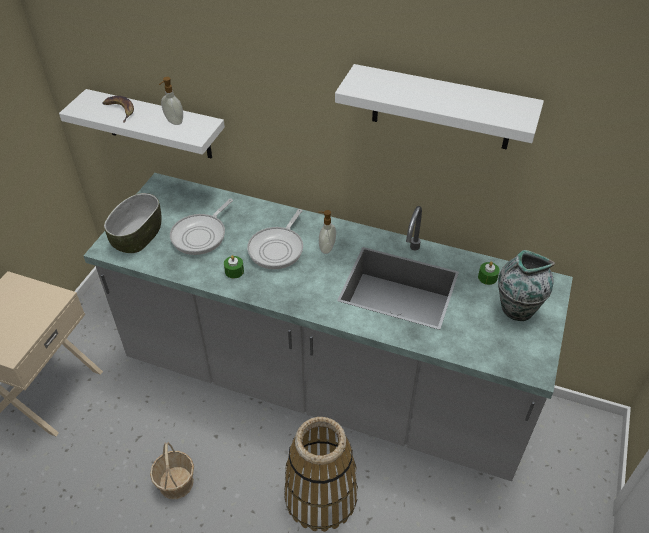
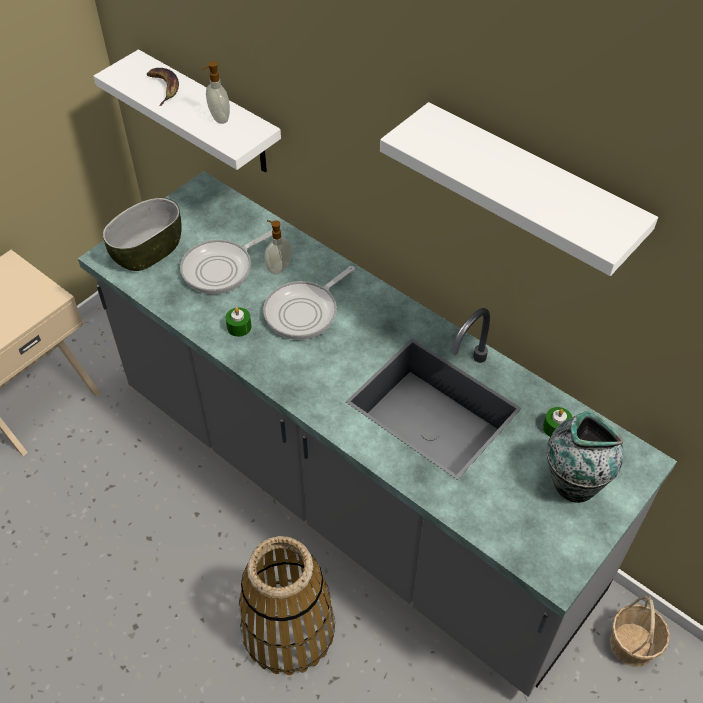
camera: 20 degrees right, 5 degrees up
basket [150,442,194,499] -> basket moved to [610,596,670,667]
soap dispenser [318,210,336,254] -> soap dispenser moved to [265,220,292,274]

